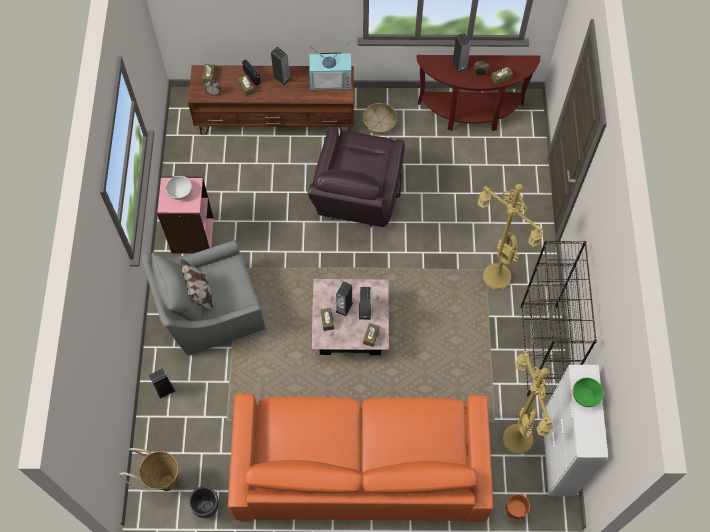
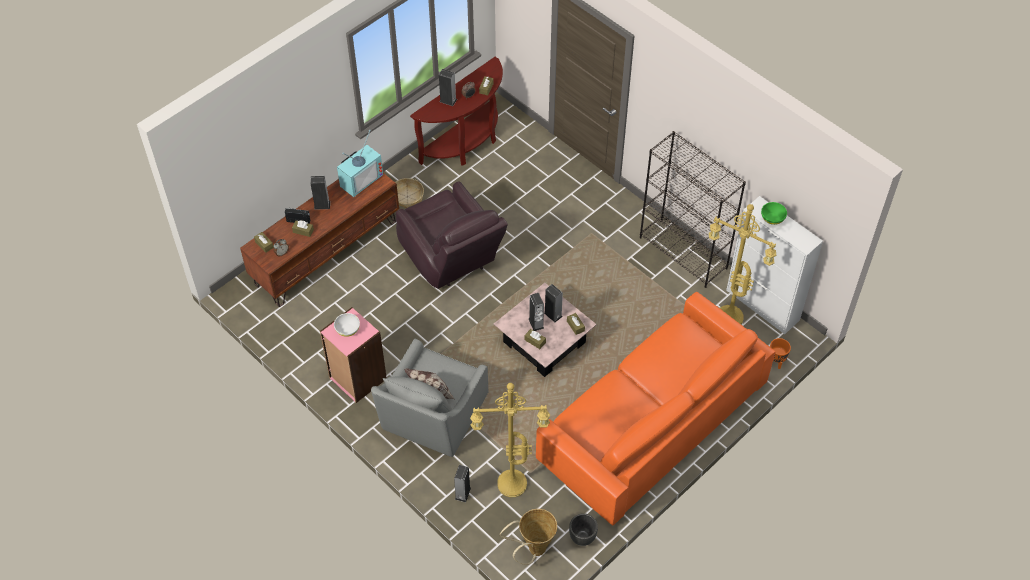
camera: 45 degrees left, 10 degrees down
yellow floor lamp [478,184,543,290] -> yellow floor lamp moved to [470,383,550,497]

